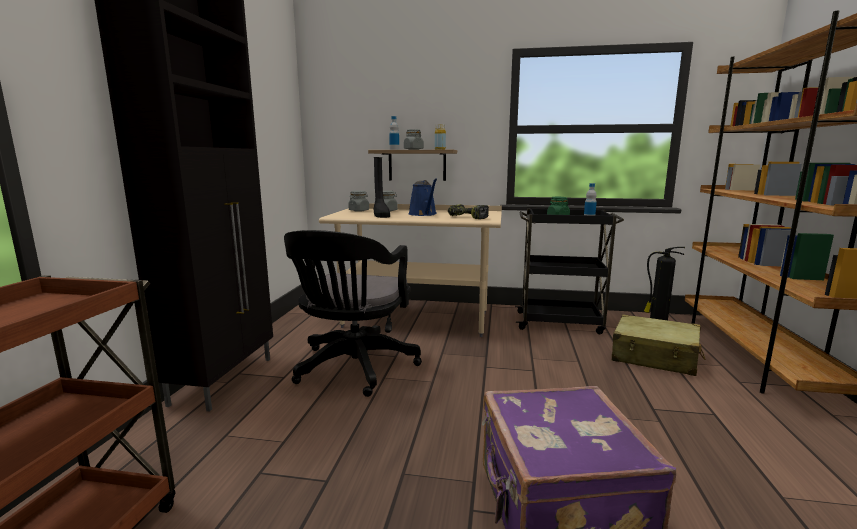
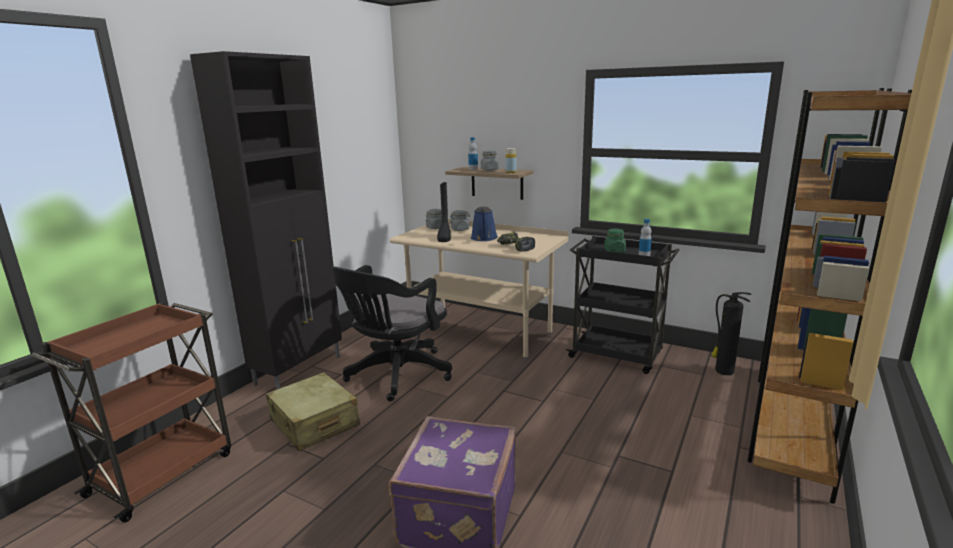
camera: 20 degrees right, 5 degrees up
beige suitcase [612,314,705,376] -> beige suitcase moved to [266,372,360,451]

